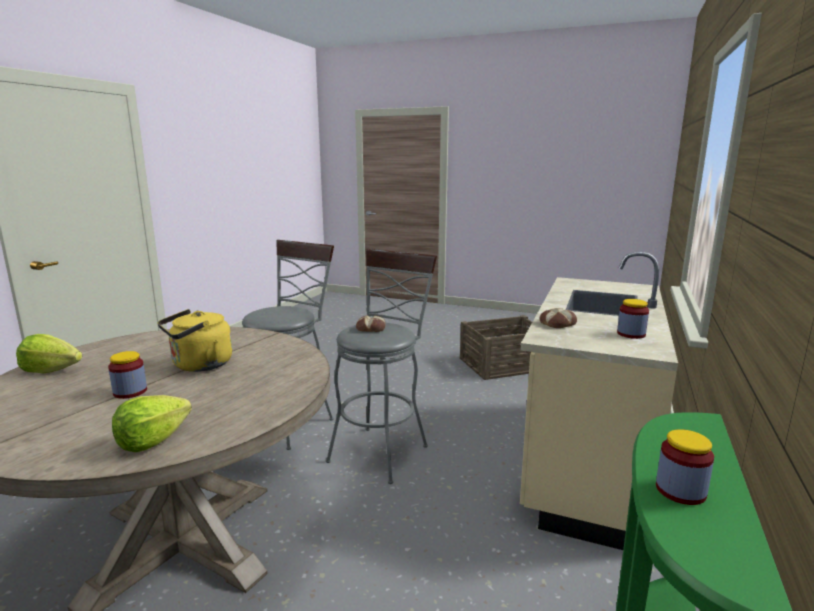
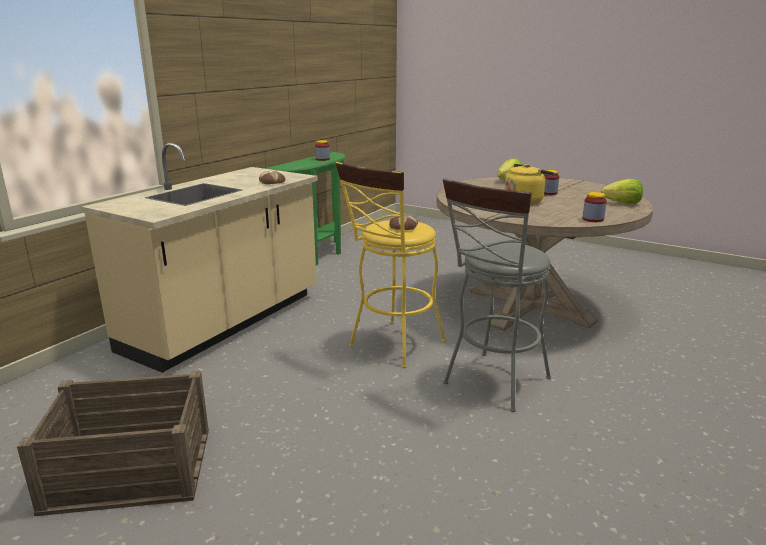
camera: 170 degrees left, 5 degrees up
grey stool [326,249,437,484] -> yellow stool [335,162,446,368]
jar [617,299,649,339] -> jar moved to [583,192,607,222]

